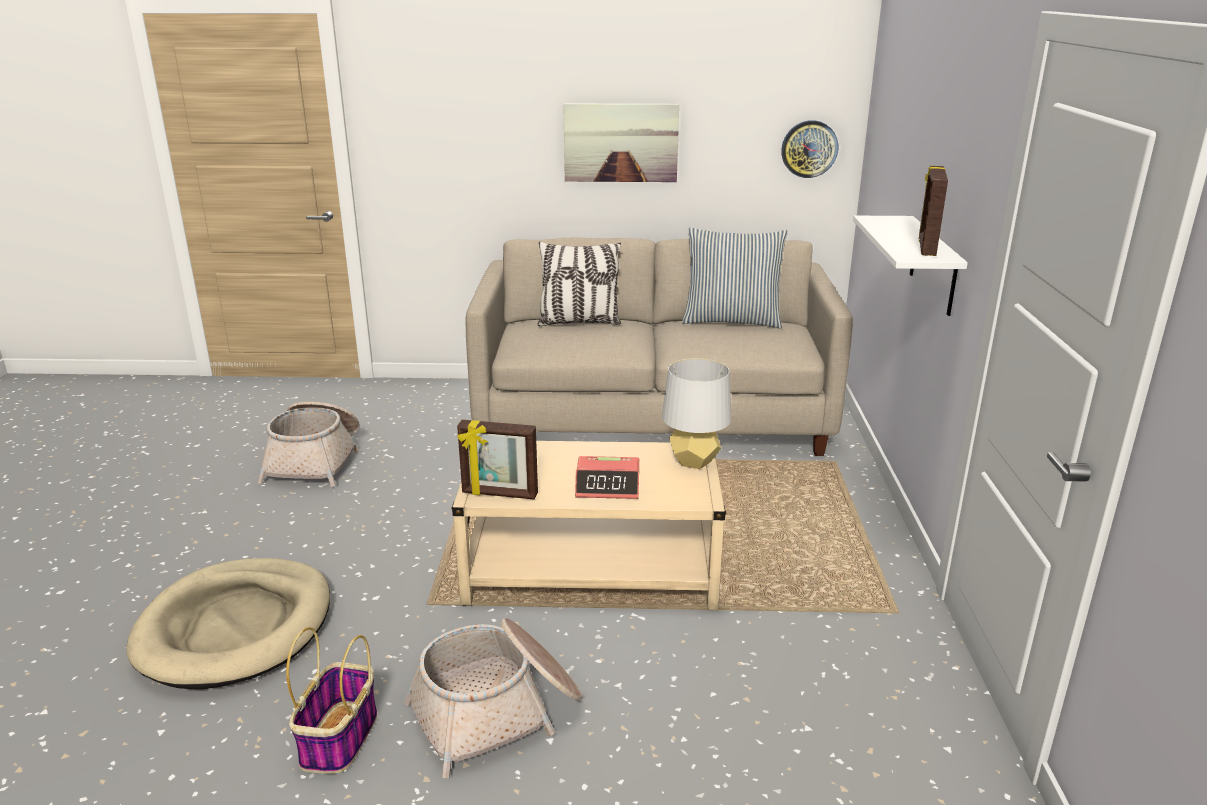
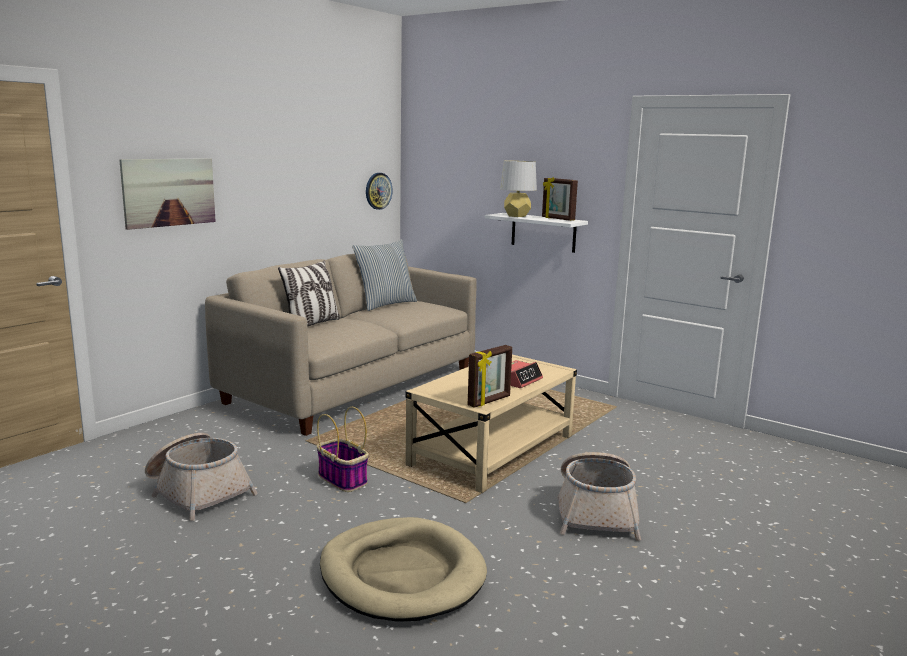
camera: 55 degrees left, 10 degrees down
basket [286,627,377,774] -> basket moved to [317,407,369,492]
picture [563,103,679,182] -> picture moved to [119,158,216,230]
grey table lamp [662,358,731,469] -> grey table lamp moved to [500,161,537,217]

